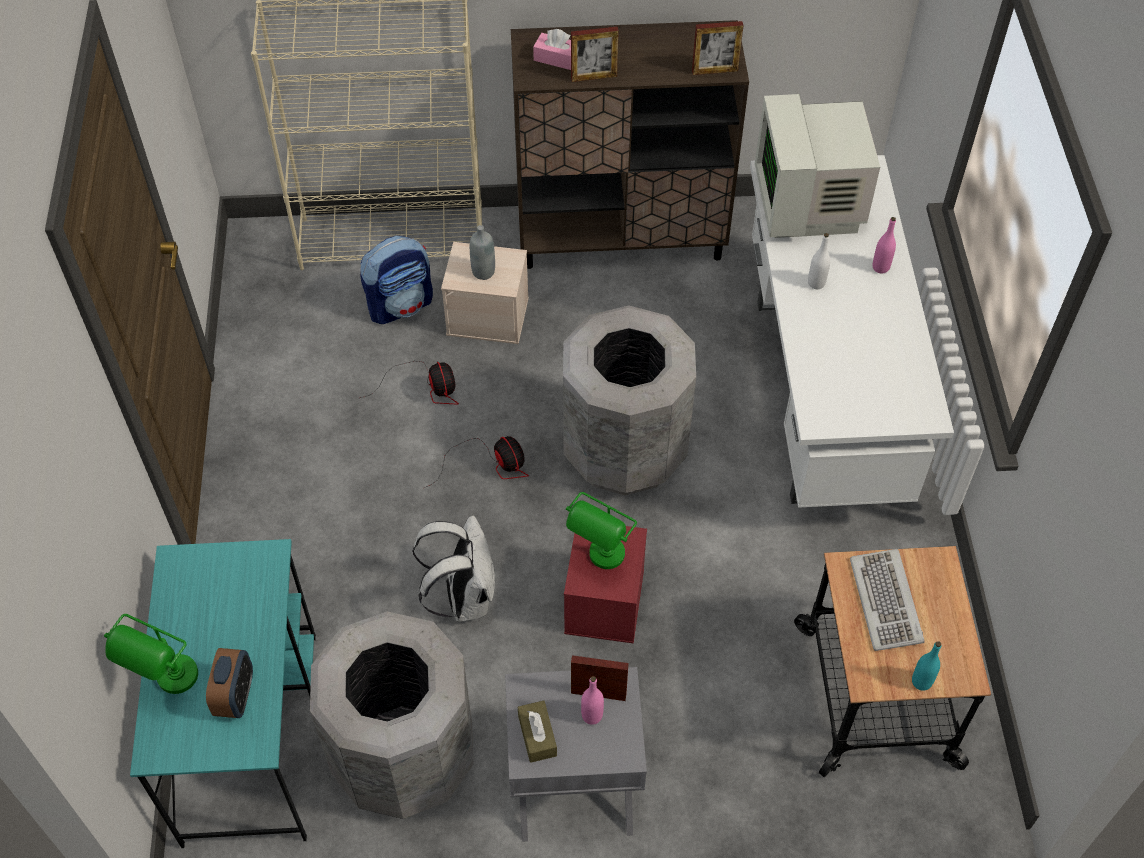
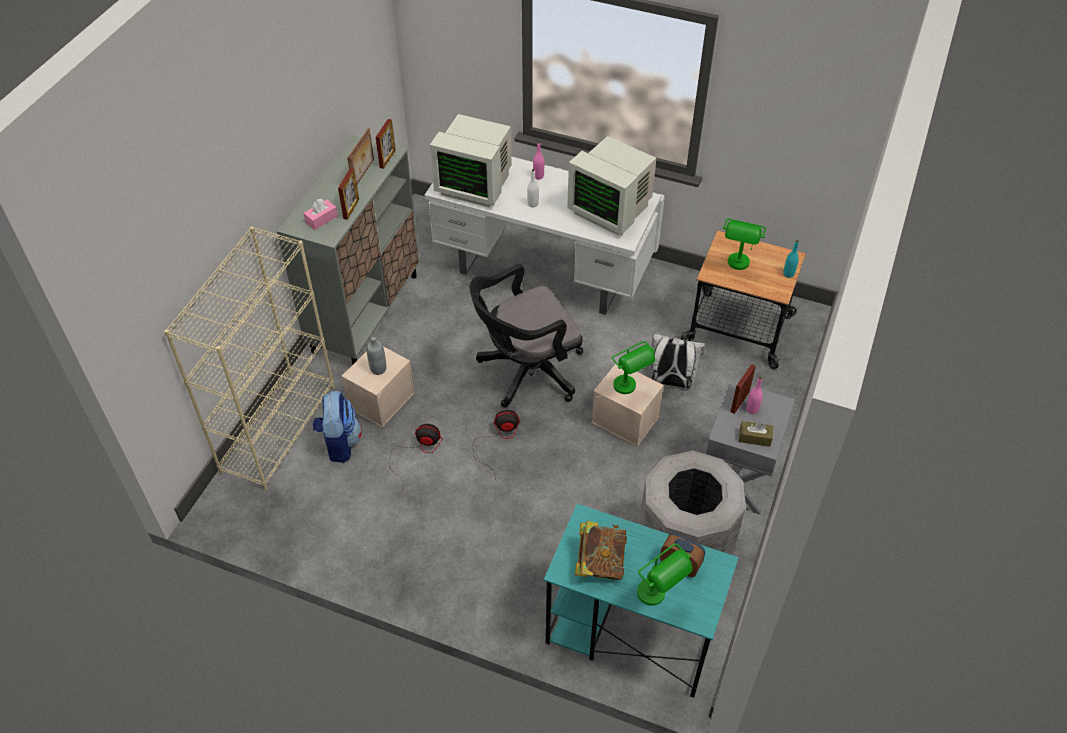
camera: 65 degrees left, 5 degrees down
white backpack [412,516,495,622] -> white backpack moved to [652,334,705,389]
brown cabinet [511,20,749,269] -> grey cabinet [277,136,420,365]
grey trash can [563,305,696,496] -> black office chair [470,264,583,407]
red storage box [564,526,647,644] -> beige storage box [592,362,664,447]
keyboard [850,549,925,651] -> green table lamp [723,218,766,270]
none -> picture frame [347,127,374,184]
none -> monitor [567,136,656,235]
none -> book [575,521,627,580]

